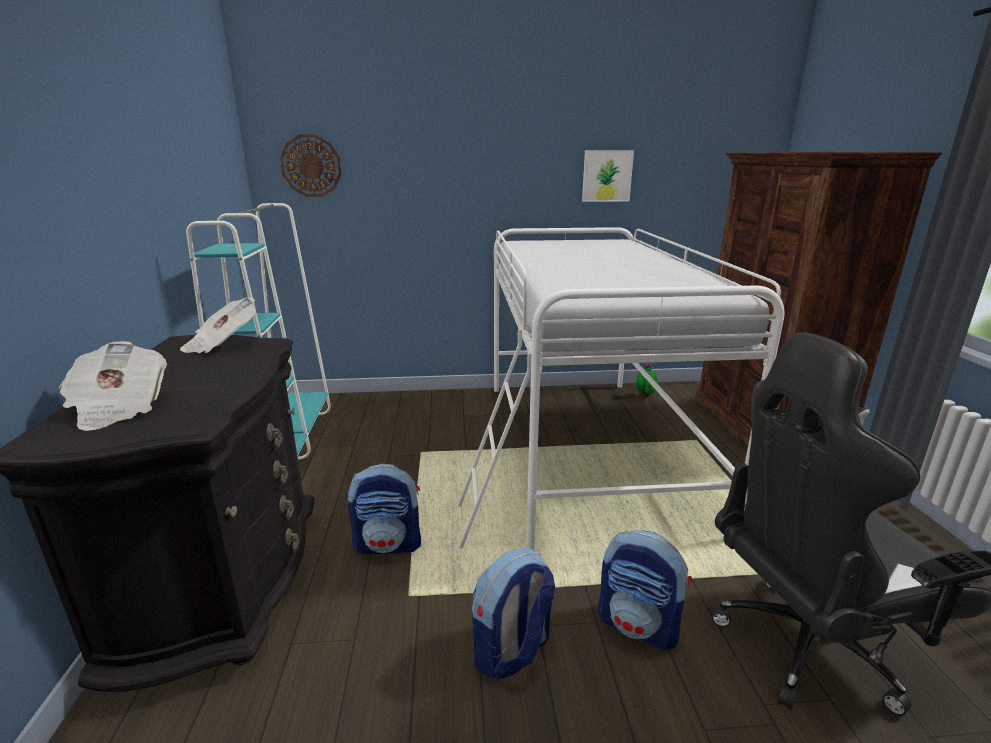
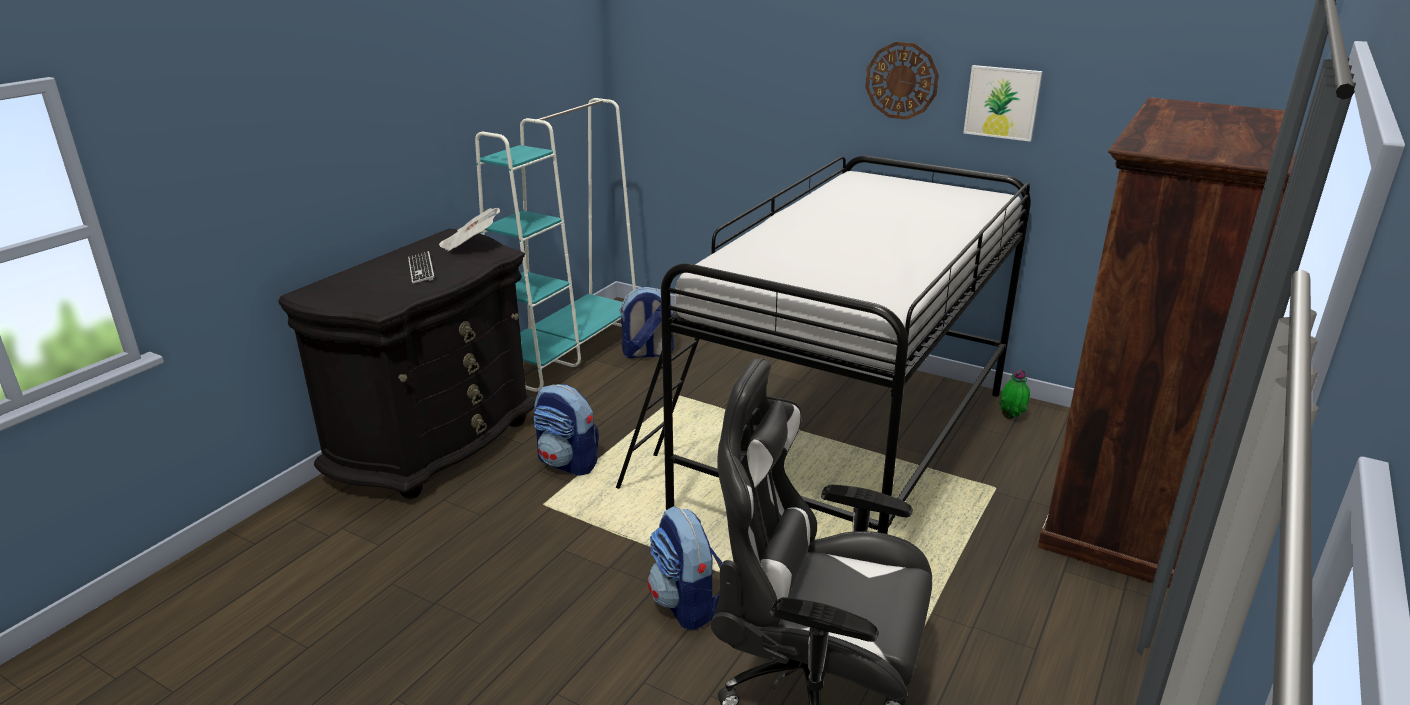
camera: 35 degrees right, 5 degrees up
newspaper [59,341,167,431] -> none
wall clock [280,135,342,197] -> wall clock moved to [865,42,939,120]
white bed [457,227,784,550] -> black bed [616,156,1031,534]
backpack [472,547,555,680] -> backpack moved to [619,287,674,358]
none -> keyboard [408,251,434,284]

